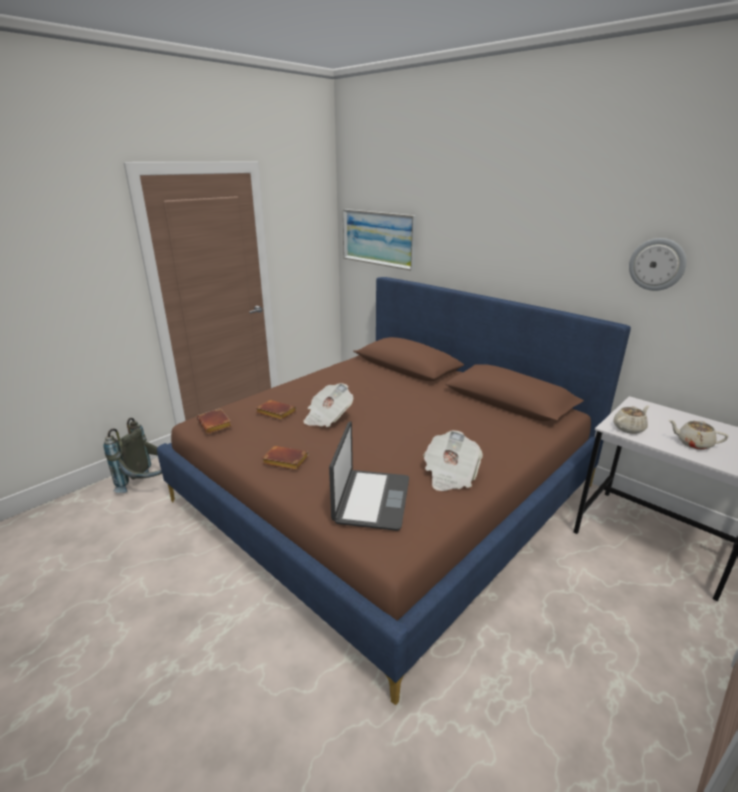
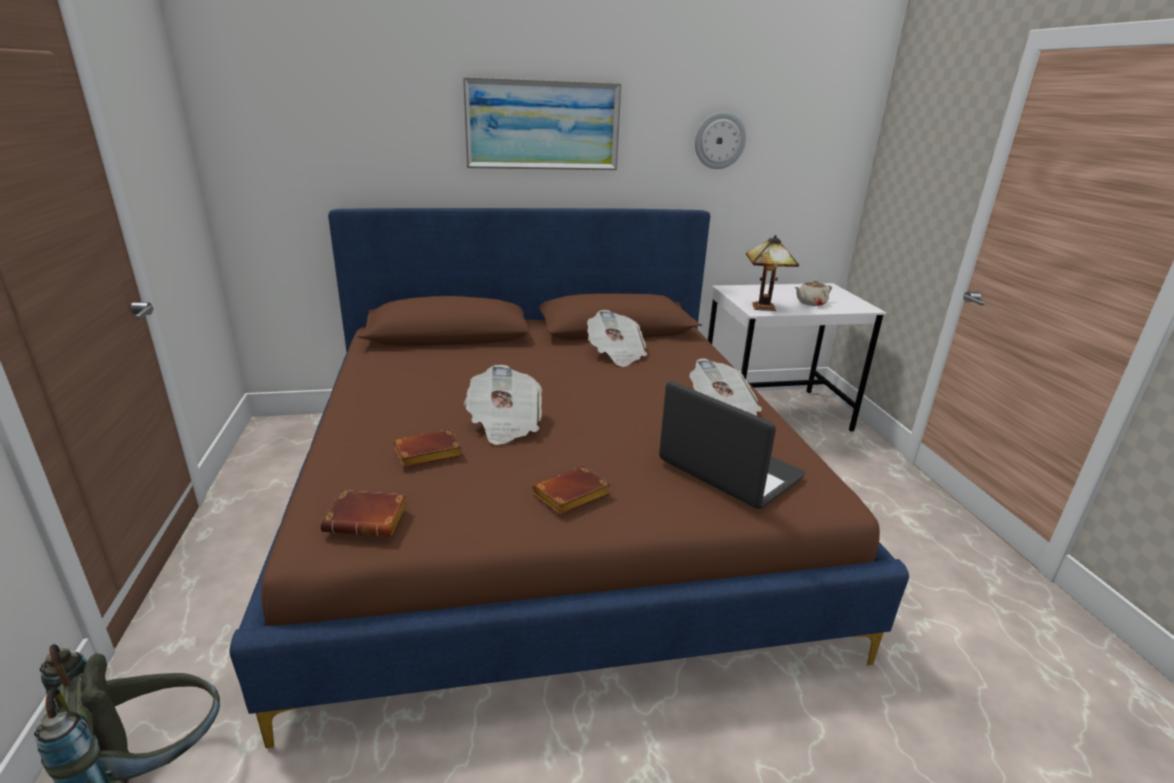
camera: 55 degrees left, 0 degrees up
picture [343,209,416,271] -> picture moved to [463,77,622,170]
beige teapot [614,406,650,434] -> table lamp [746,235,799,311]
none -> newspaper [587,310,647,367]

